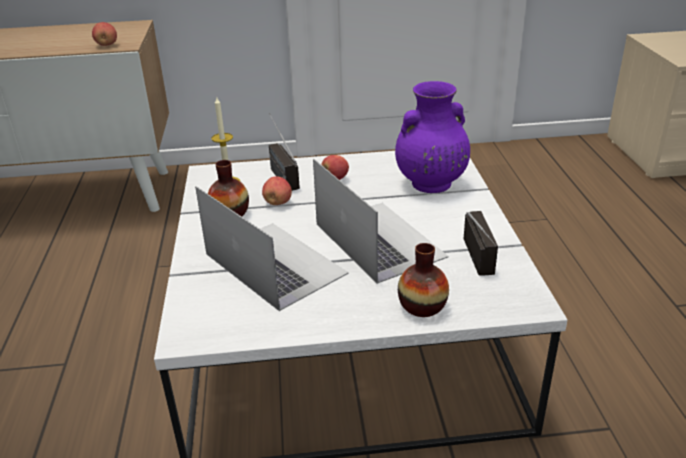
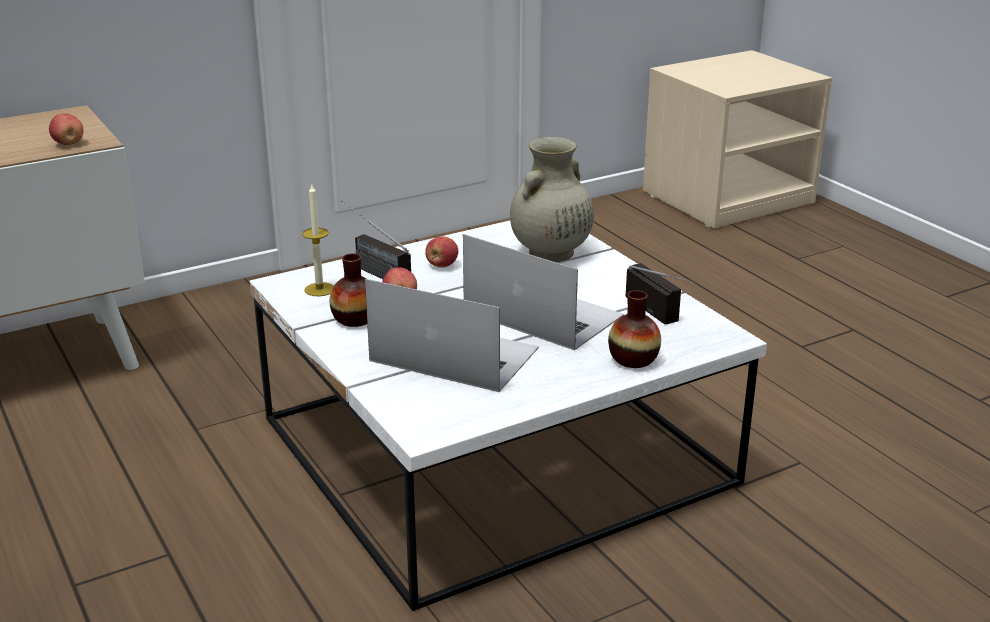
camera: 25 degrees left, 5 degrees down
purple vase [395,81,470,193] -> beige vase [510,137,594,262]

